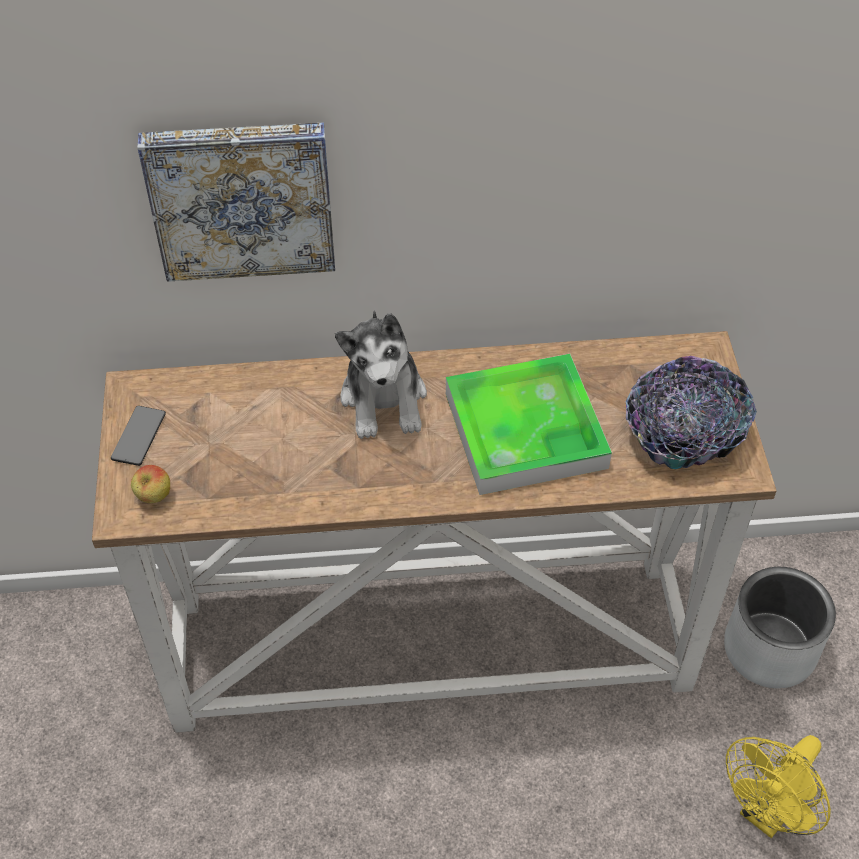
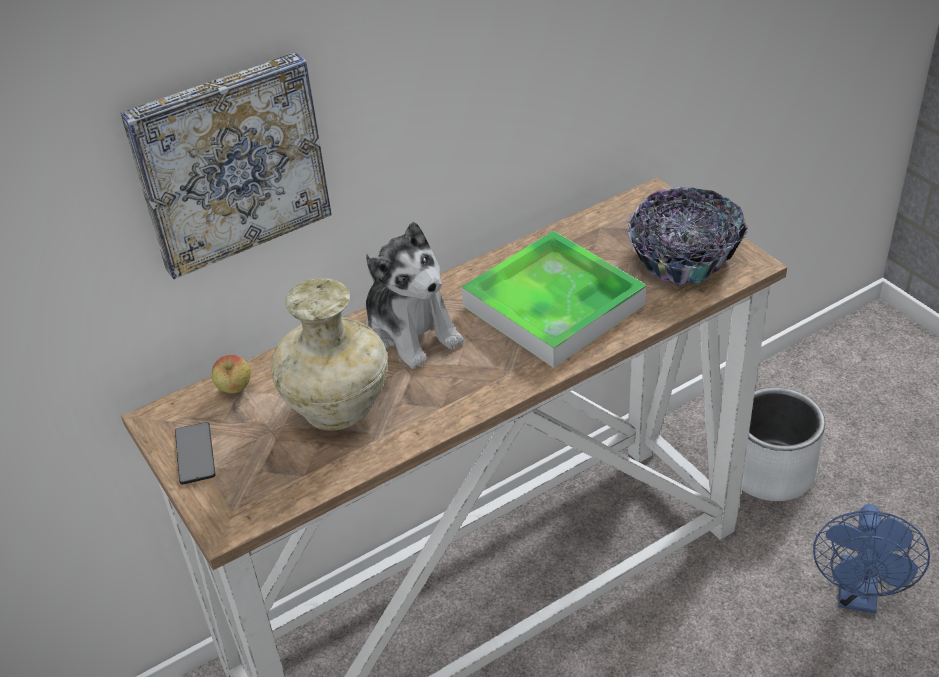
camera: 25 degrees left, 10 degrees down
apple [131,465,170,503] -> apple moved to [212,355,250,393]
yellow fan [726,735,831,838] -> blue fan [813,504,930,614]
none -> beige vase [271,278,388,431]

